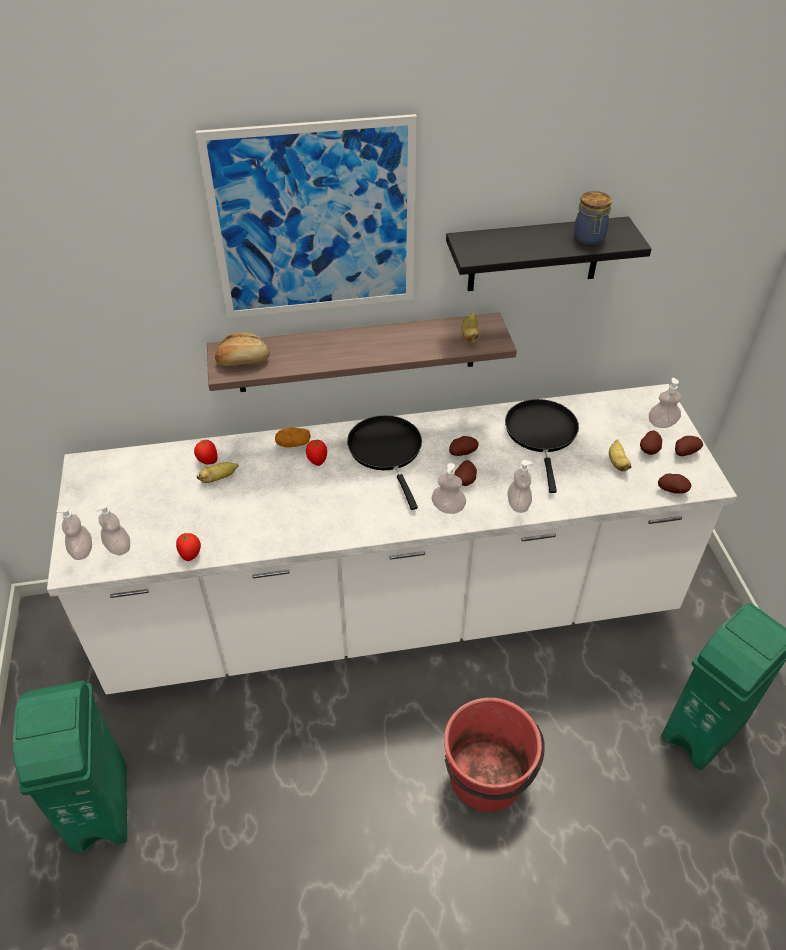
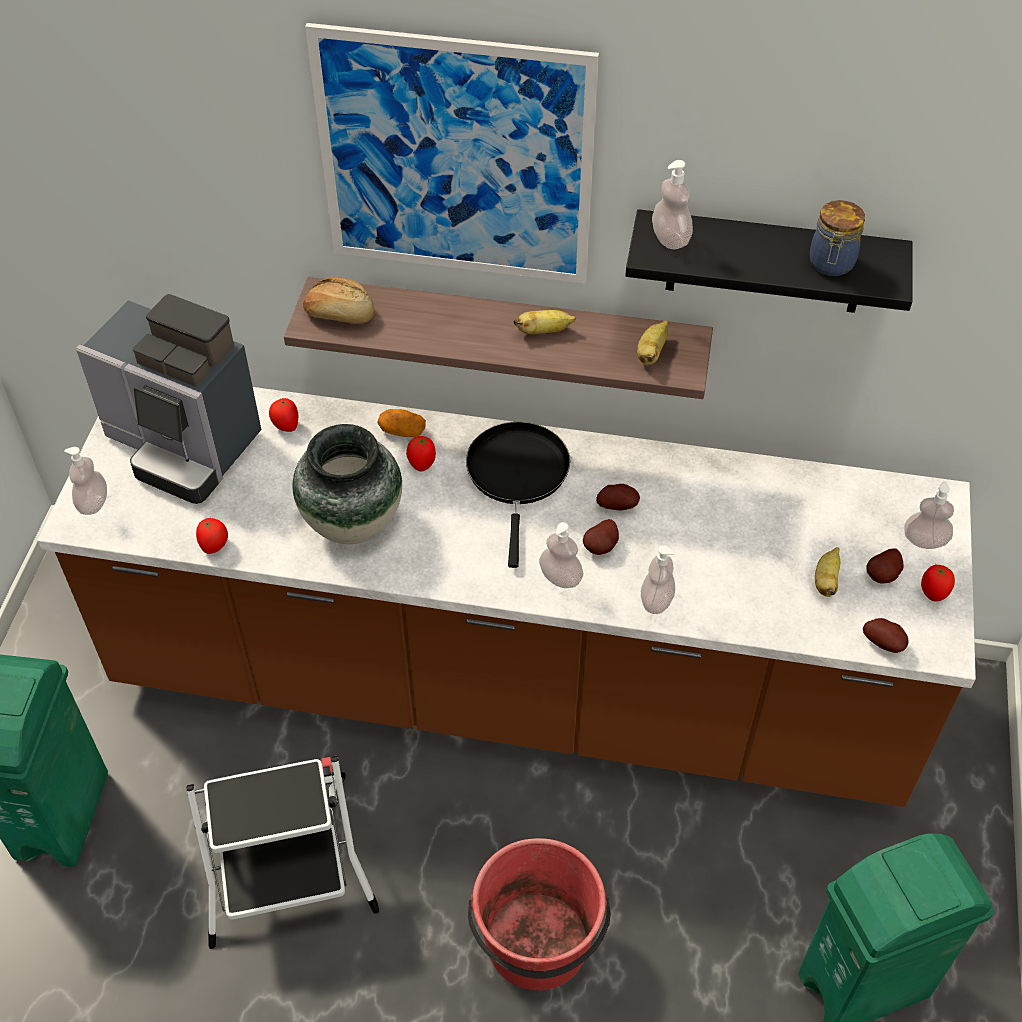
camera: 20 degrees right, 5 degrees up
white counter [47,384,737,695] -> brown counter [37,387,976,807]
soap dispenser [96,503,130,555] -> soap dispenser moved to [652,160,693,250]
banana [197,462,239,483] -> banana moved to [514,310,576,334]
black frying pan [505,399,579,493] -> none
potato [675,436,703,456] -> tomato [921,565,955,602]
none -> coffee machine [76,294,261,504]
none -> step ladder [186,756,379,949]
none -> vase [292,424,402,544]

